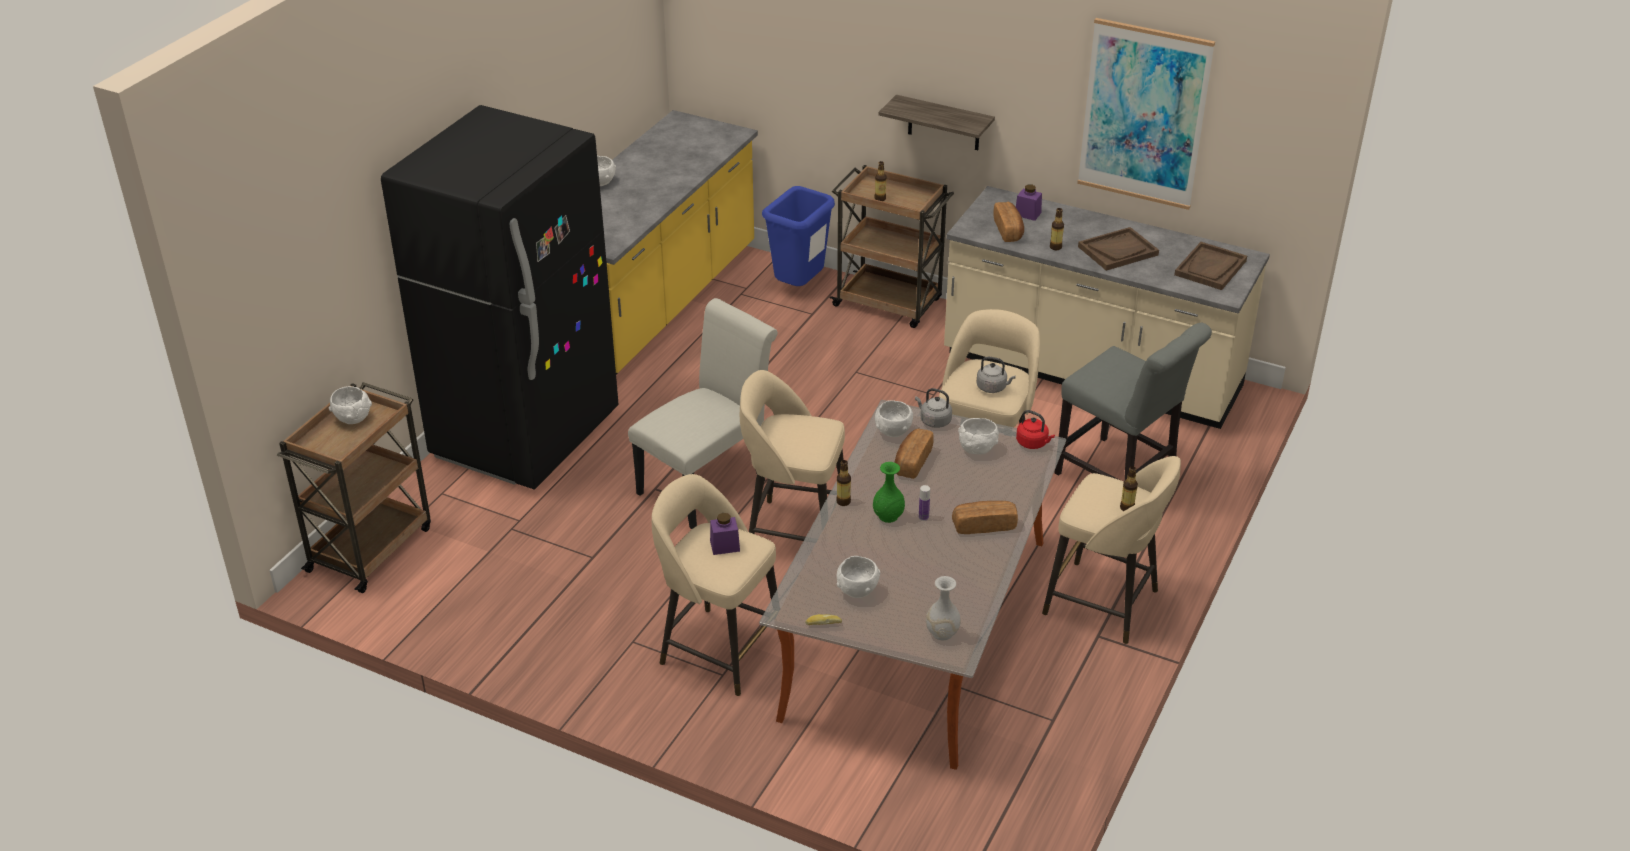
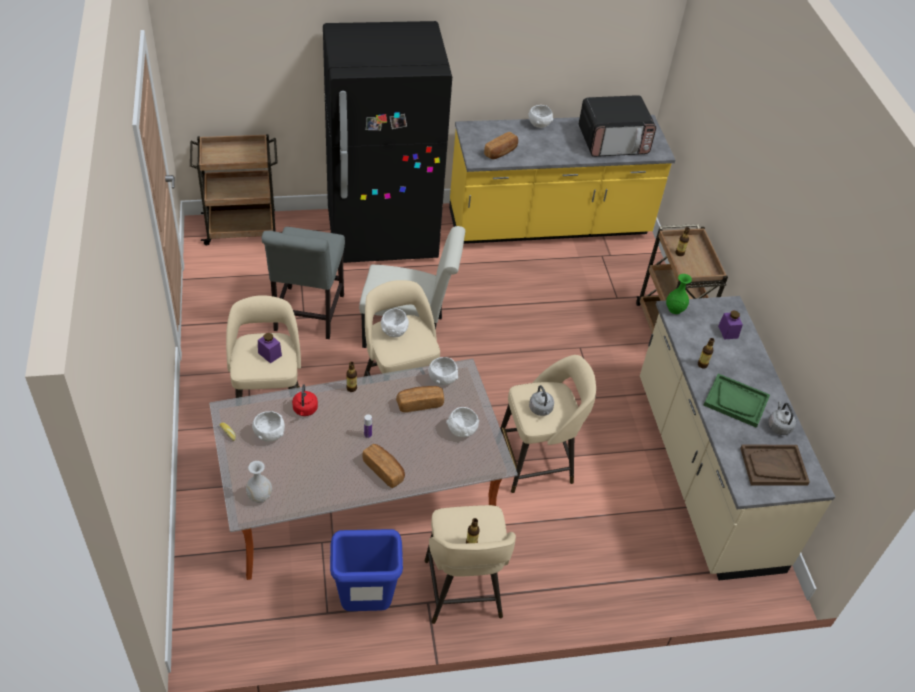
camera: 50 degrees right, 10 degrees up
white bowl [329,386,372,424] -> white bowl moved to [381,308,409,337]
blue trash can [762,186,835,286] -> blue trash can moved to [330,529,403,611]
green vase [873,462,905,523] -> green vase moved to [666,274,692,314]
shelf [878,95,995,150] -> none
grey kettle [915,388,952,428] -> grey kettle moved to [768,401,796,435]
bread [994,202,1024,242] -> bread moved to [484,132,518,159]
red kettle [1016,410,1055,449] -> red kettle moved to [292,384,318,416]
grey chair [1055,323,1212,481] -> grey chair moved to [262,227,345,339]
picture [1077,18,1215,210] -> none
brown tray [1078,227,1159,271] -> green tray [704,374,770,428]
none -> microwave [579,95,656,157]

